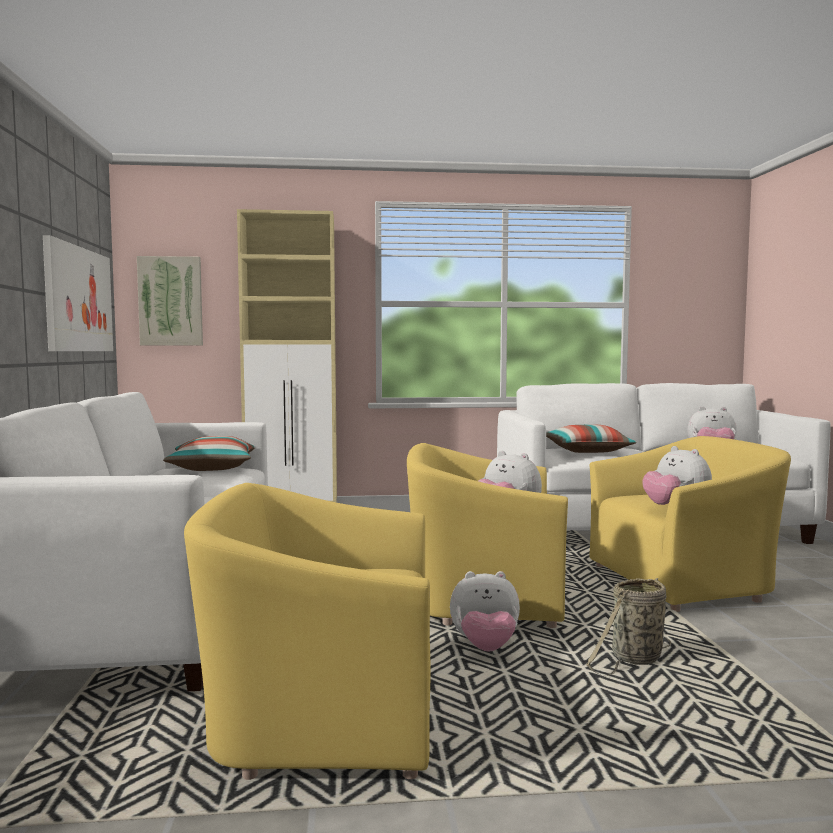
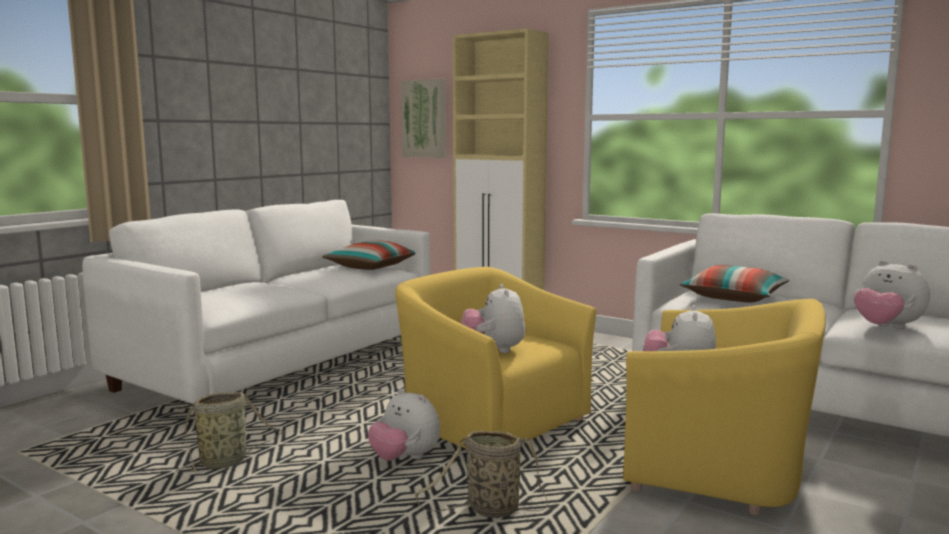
camera: 40 degrees right, 5 degrees up
picture [43,235,113,351] -> none
yellow armchair [184,483,431,780] -> basket [175,392,285,473]

